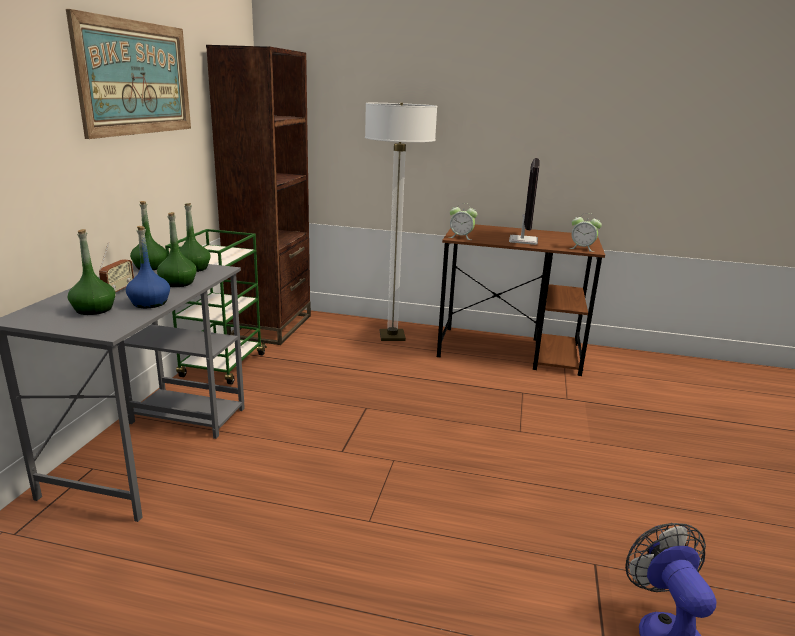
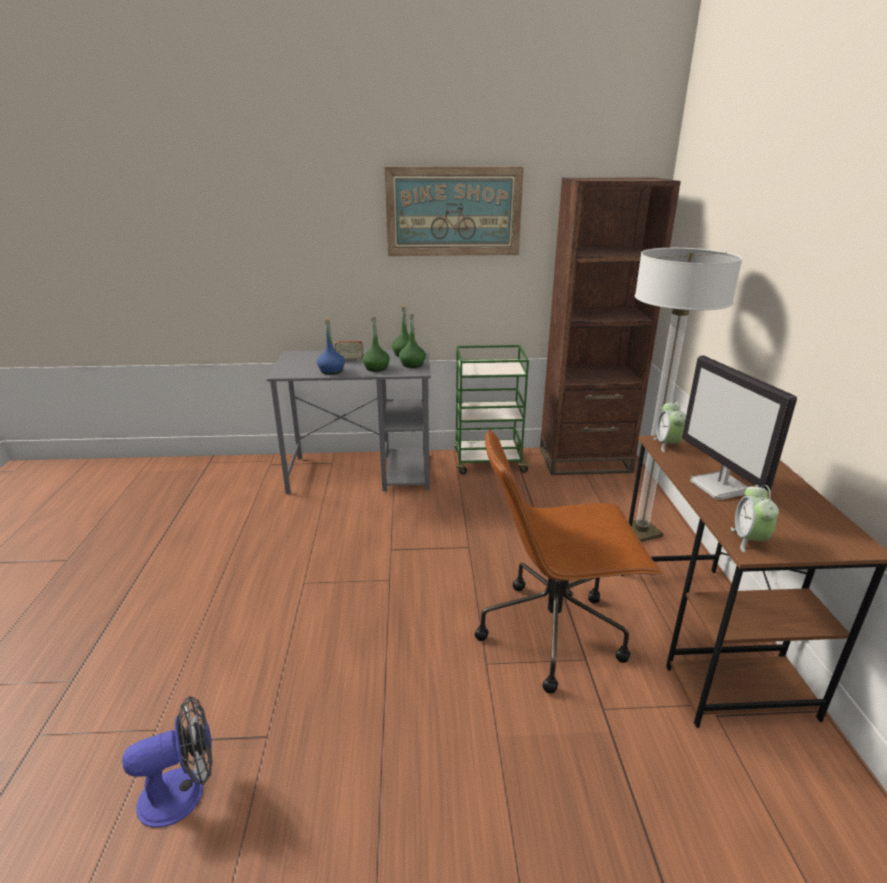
camera: 75 degrees right, 5 degrees up
green bottle [68,229,115,315] -> none
monitor [509,158,540,245] -> monitor turned 75 degrees clockwise [682,355,797,500]
none -> brown office chair [475,429,662,693]

